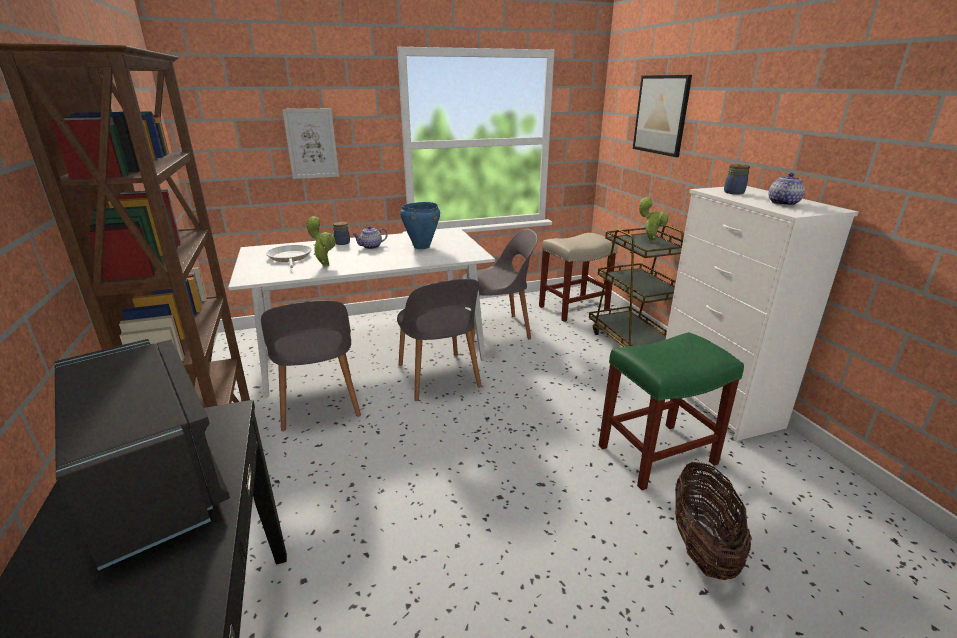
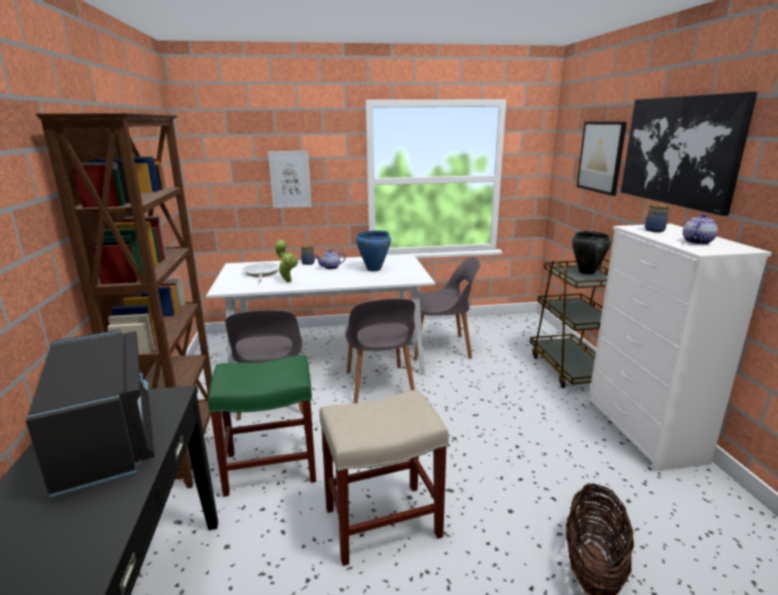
camera: 10 degrees right, 5 degrees down
beige stool [539,233,618,322] -> beige stool moved to [319,389,449,566]
green stool [599,332,744,490] -> green stool moved to [208,355,316,497]
potted plant [639,197,668,242] -> black cooking pot [572,231,611,275]
none -> picture [621,91,758,216]

